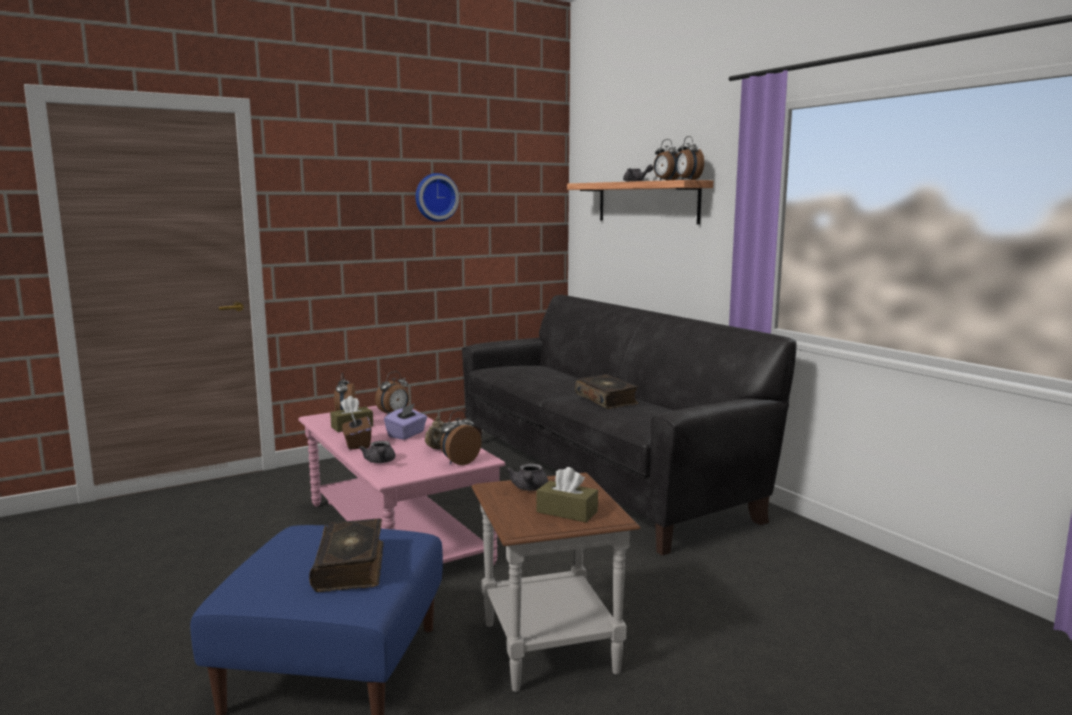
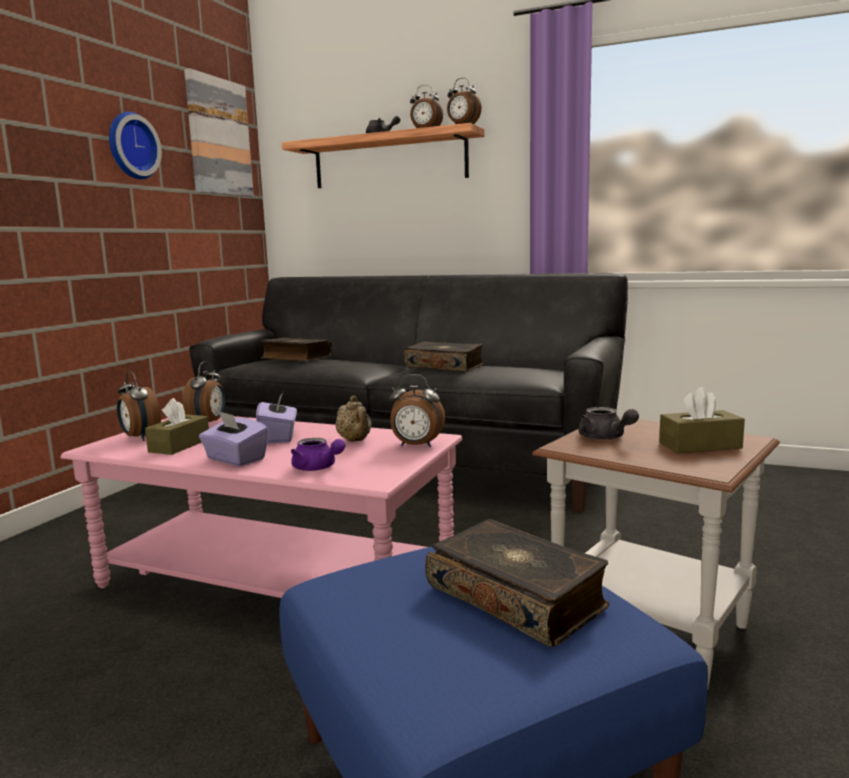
camera: 35 degrees left, 0 degrees up
brown tissue box [342,413,371,450] -> purple tissue box [199,411,269,466]
grey teapot [359,441,395,463] -> purple teapot [291,438,345,471]
alarm clock [440,410,482,465] -> alarm clock turned 90 degrees counterclockwise [389,374,445,447]
none -> picture [184,68,254,197]
none -> book [261,338,332,361]

